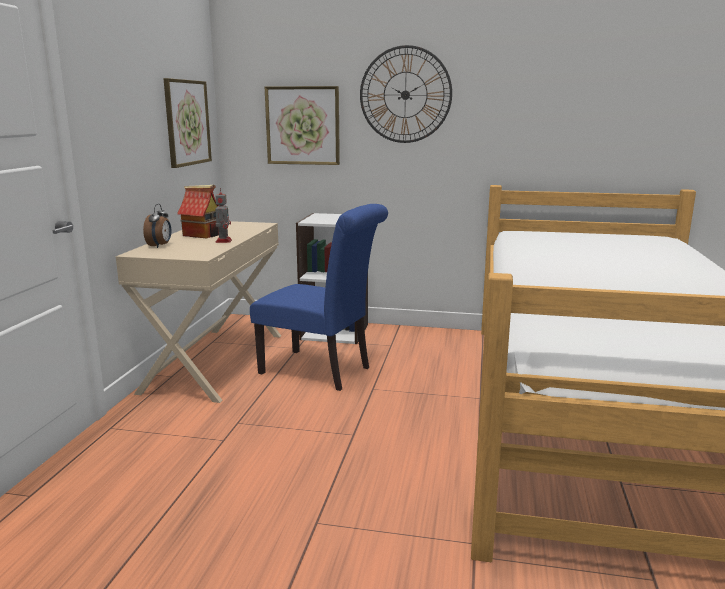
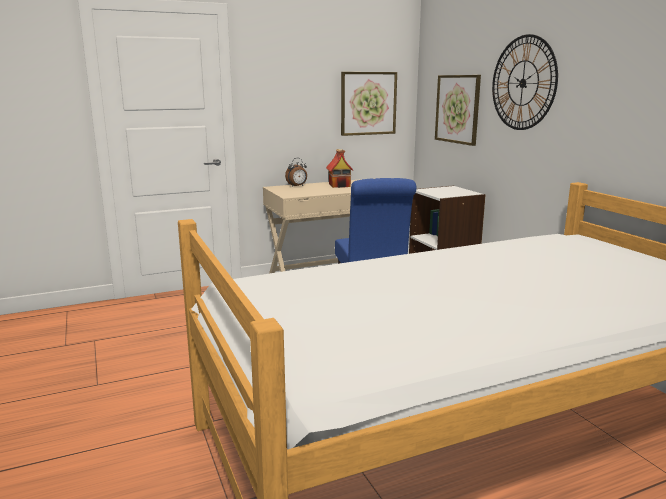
camera: 55 degrees right, 0 degrees up
toy robot [215,188,232,243] -> none

